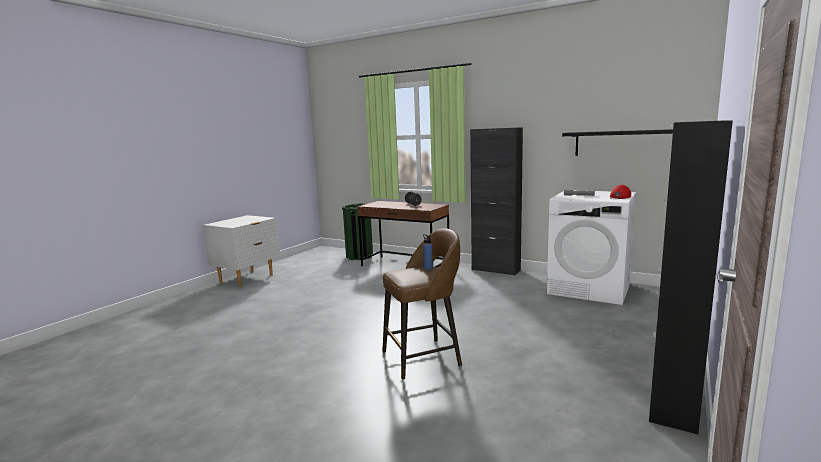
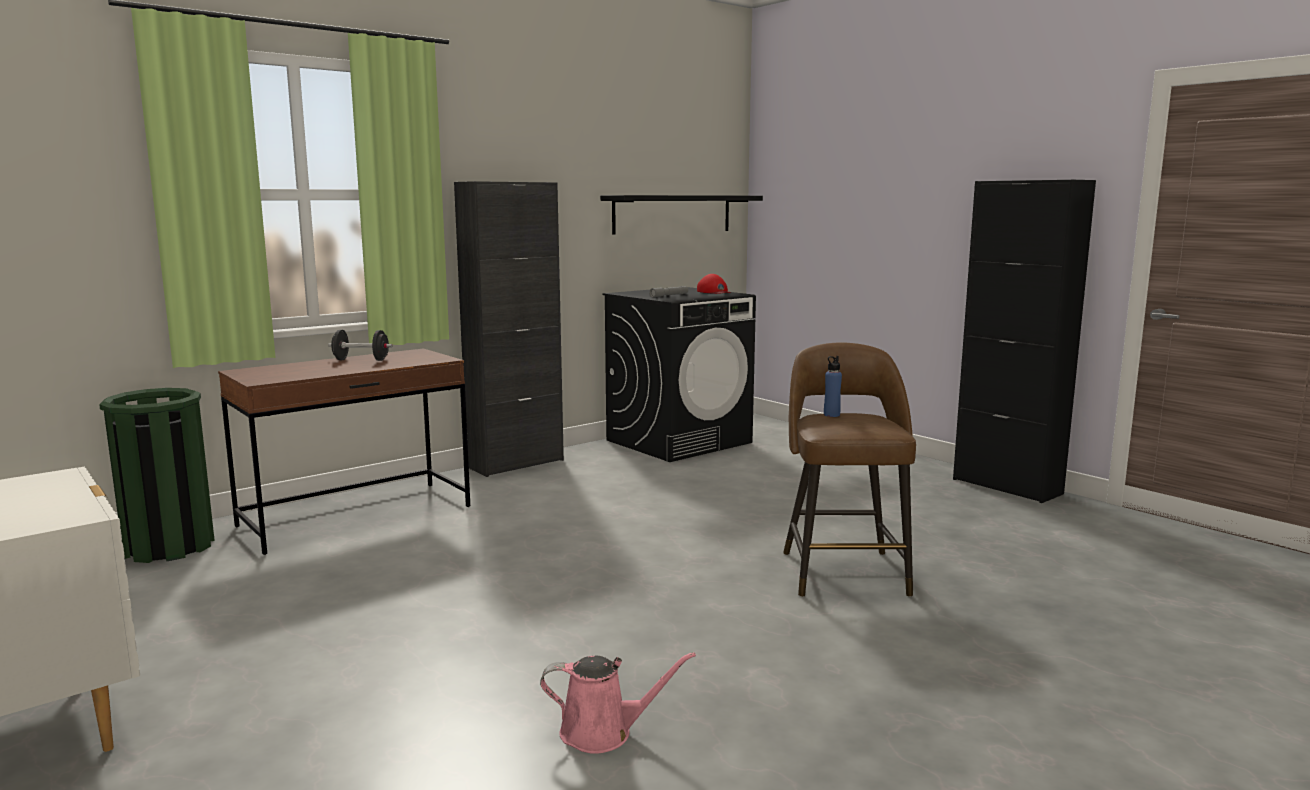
camera: 70 degrees left, 0 degrees up
white washing machine [547,190,636,305] -> black washing machine [603,287,756,462]
none -> pink watering can [540,652,696,754]

